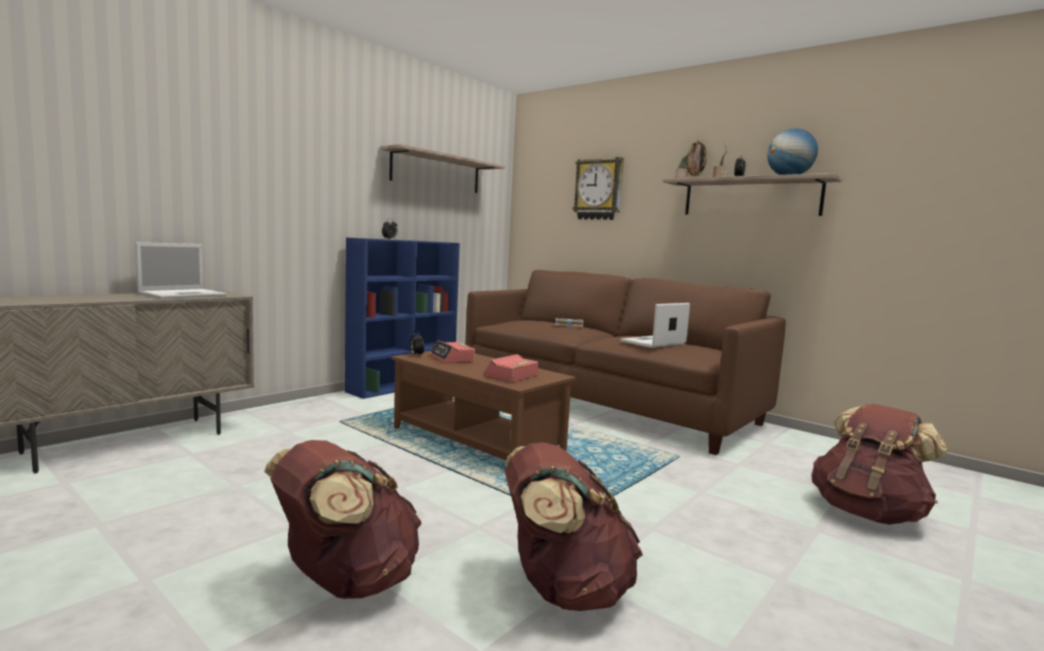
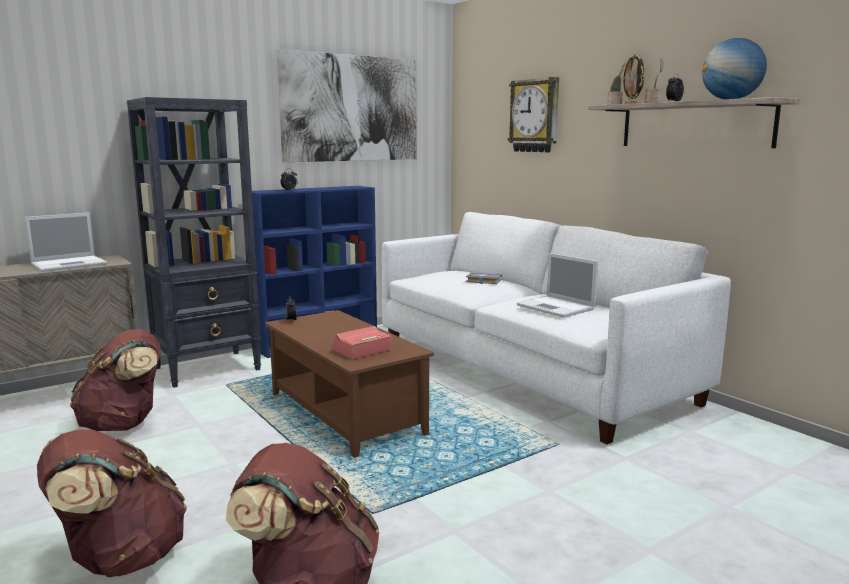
camera: 15 degrees right, 5 degrees up
shelf [380,144,505,193] -> picture [277,49,417,162]
alarm clock [429,340,475,363] -> none
brown sofa [465,270,786,455] -> white sofa [382,212,731,444]
laptop [620,303,690,348] -> laptop turned 105 degrees counterclockwise [517,253,598,318]
brown backpack [811,404,948,525] -> brown backpack moved to [70,329,161,431]
none -> black bookcase [127,97,261,388]

